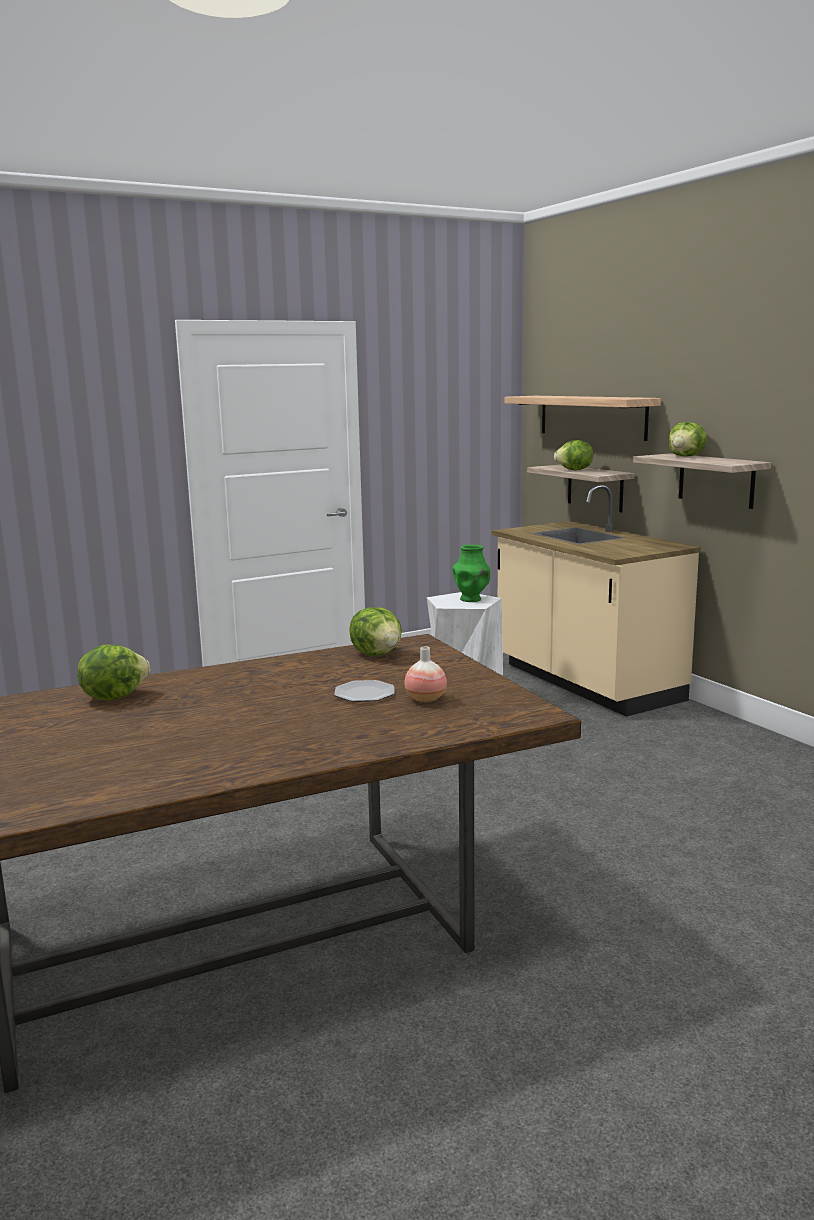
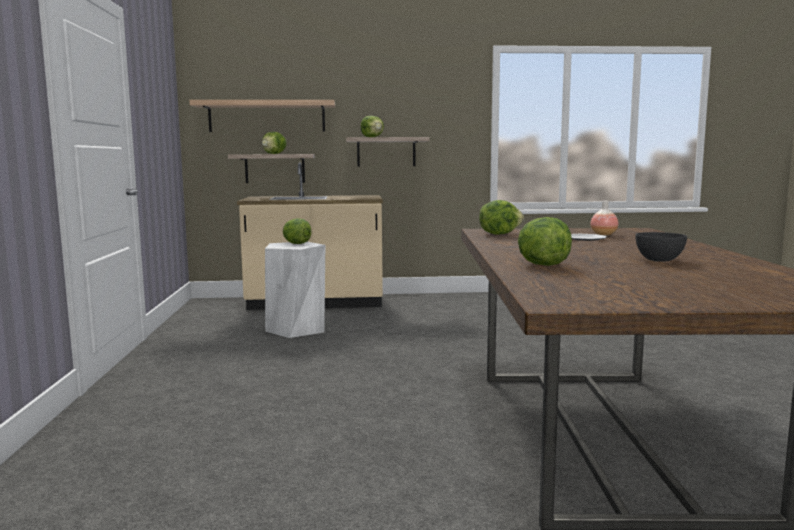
camera: 65 degrees left, 5 degrees down
green vase [452,545,490,602] -> lettuce [283,218,312,244]
none -> grey bowl [635,232,687,262]

